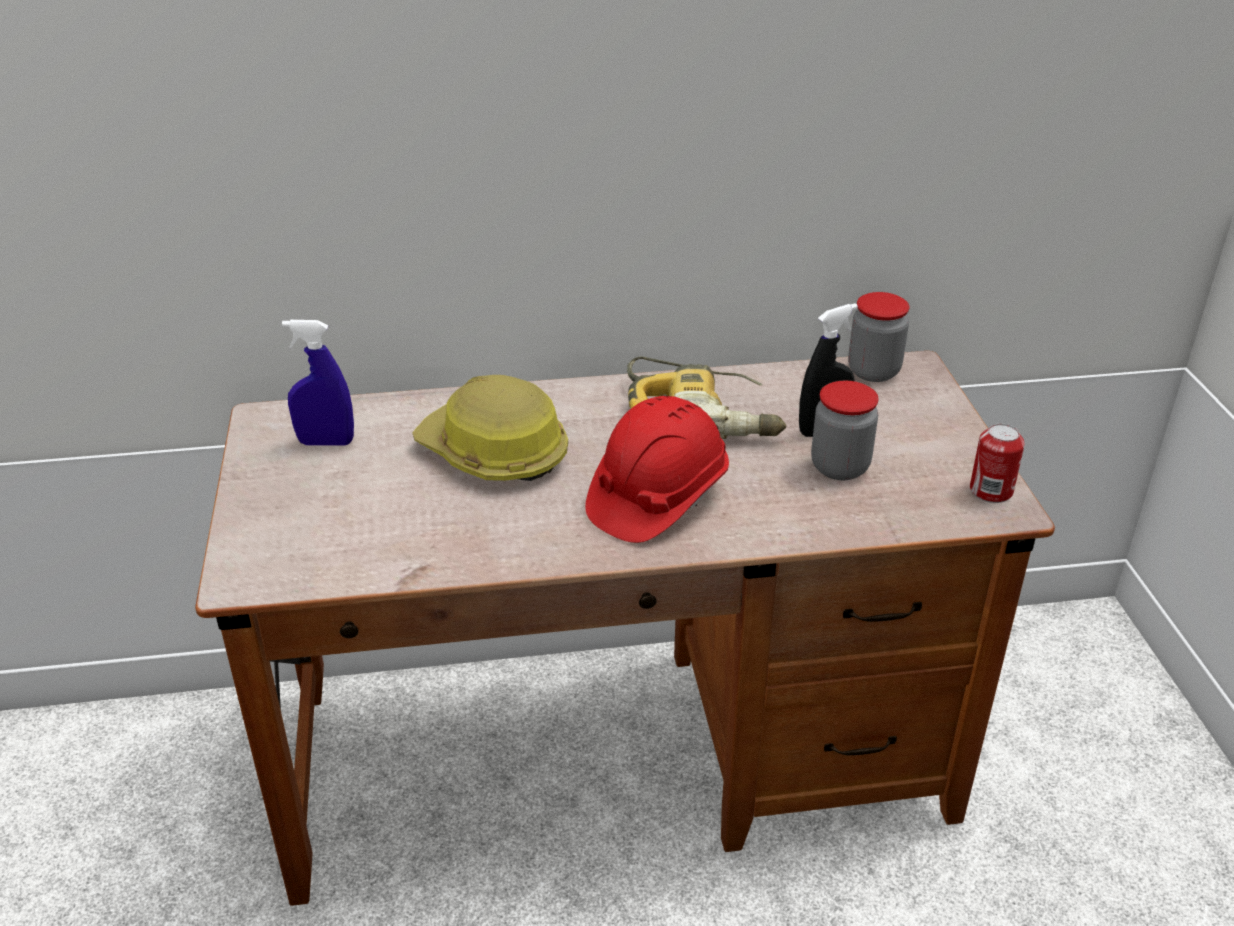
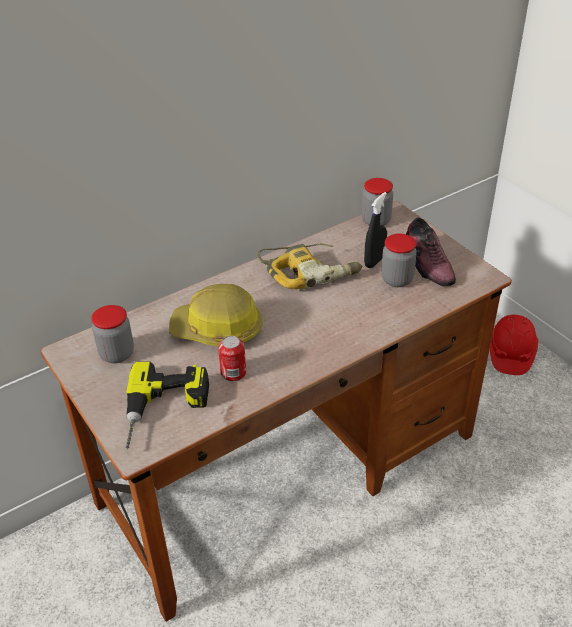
camera: 25 degrees left, 5 degrees up
blue spray bottle [282,320,354,446] -> jar [91,305,134,363]
red hard hat [585,396,729,543] -> red hard hat moved to [490,314,538,375]
can [970,424,1025,503] -> can moved to [218,336,246,382]
none -> power drill [125,362,209,449]
none -> shoe [406,217,456,286]

